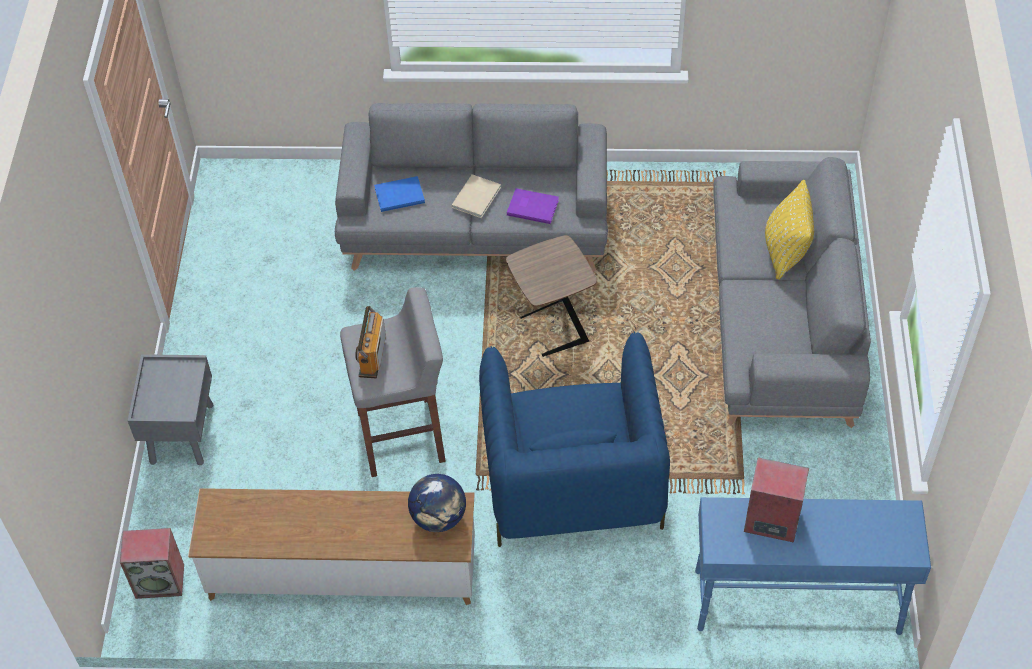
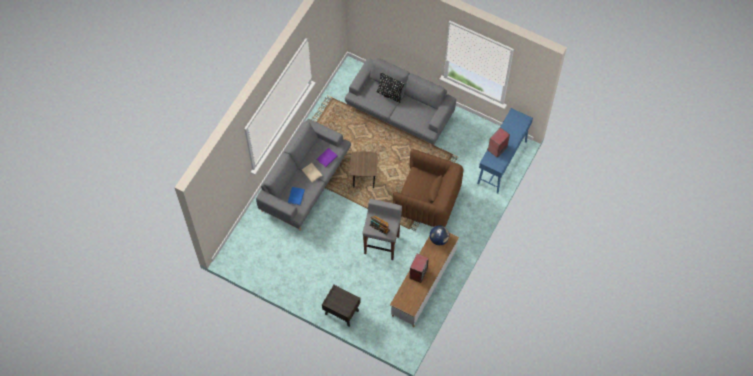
camera: 65 degrees left, 10 degrees up
speaker [120,528,184,599] -> speaker moved to [409,254,429,283]
grey nightstand [128,354,213,465] -> brown nightstand [322,284,361,327]
blue armchair [479,332,670,547] -> brown armchair [393,149,463,227]
yellow pillow [765,180,814,280] -> black pillow [376,73,405,103]

